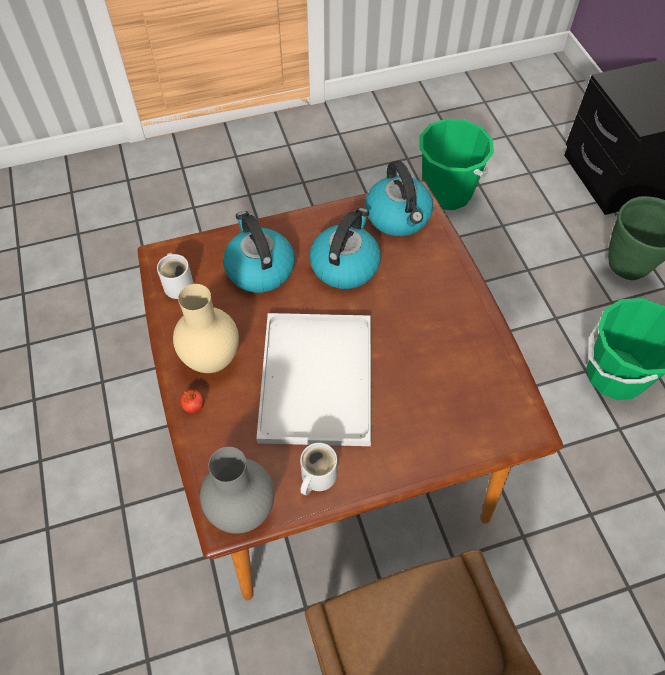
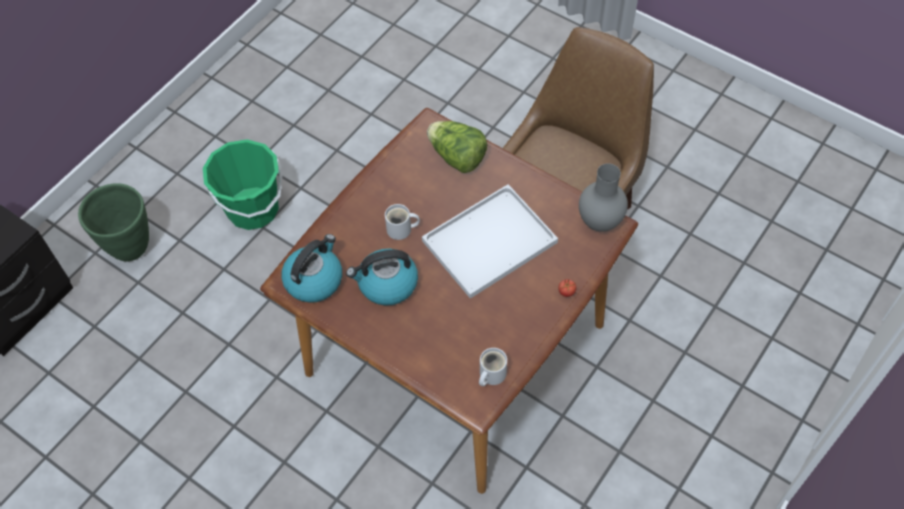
camera: 125 degrees left, 0 degrees up
beige vase [173,284,239,373] -> none
kettle [223,211,295,293] -> none
white mug [300,443,337,495] -> white mug moved to [385,204,420,240]
green bucket [419,119,494,210] -> none
none -> lettuce [427,121,488,173]

